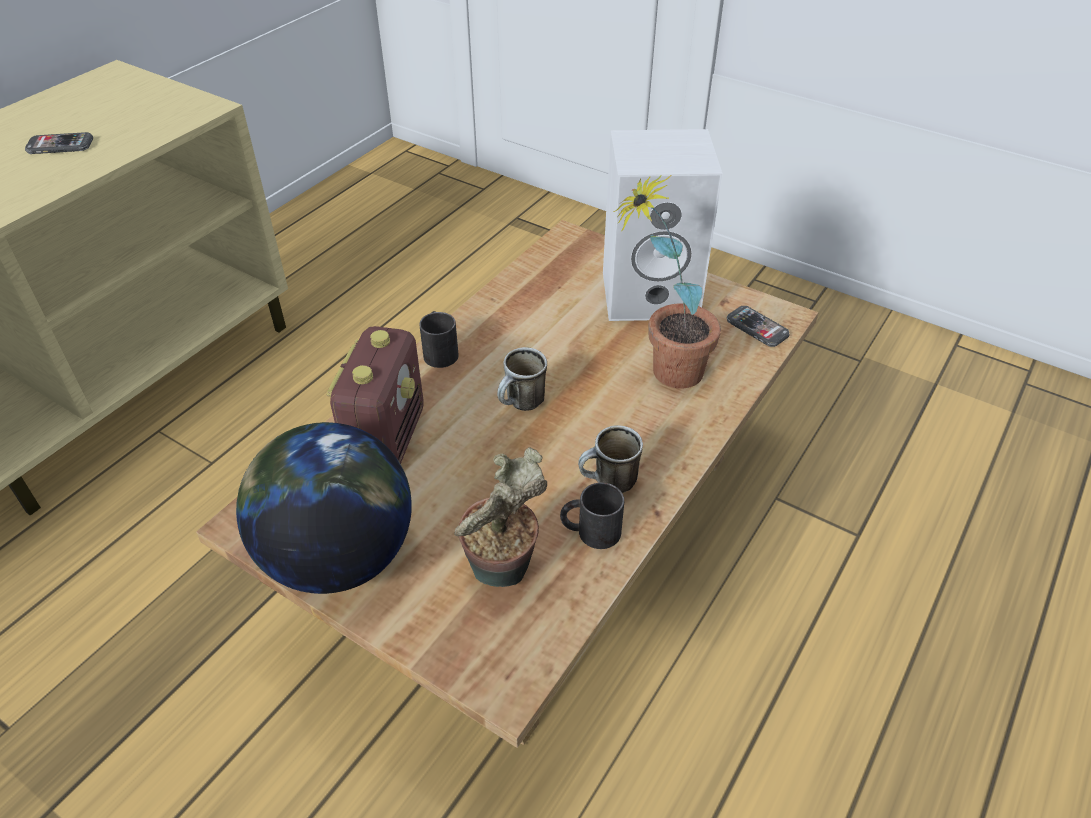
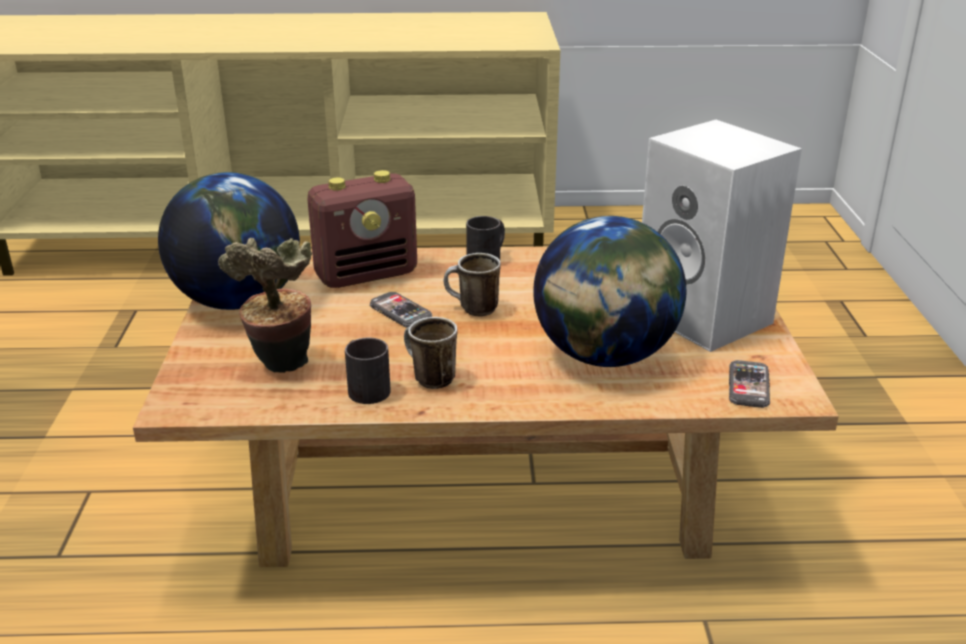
camera: 55 degrees right, 15 degrees down
phone [25,132,93,154] -> phone moved to [370,292,432,328]
potted plant [614,175,721,388] -> globe [533,216,686,367]

